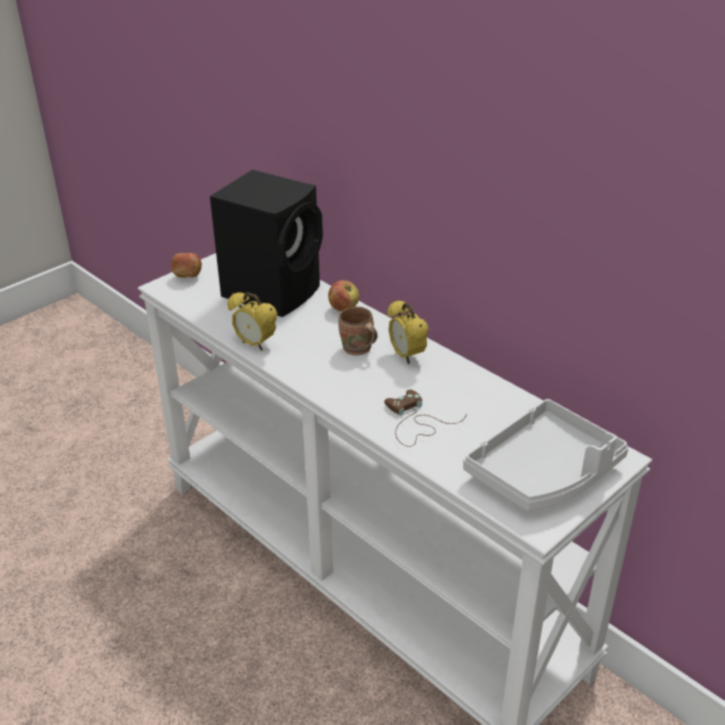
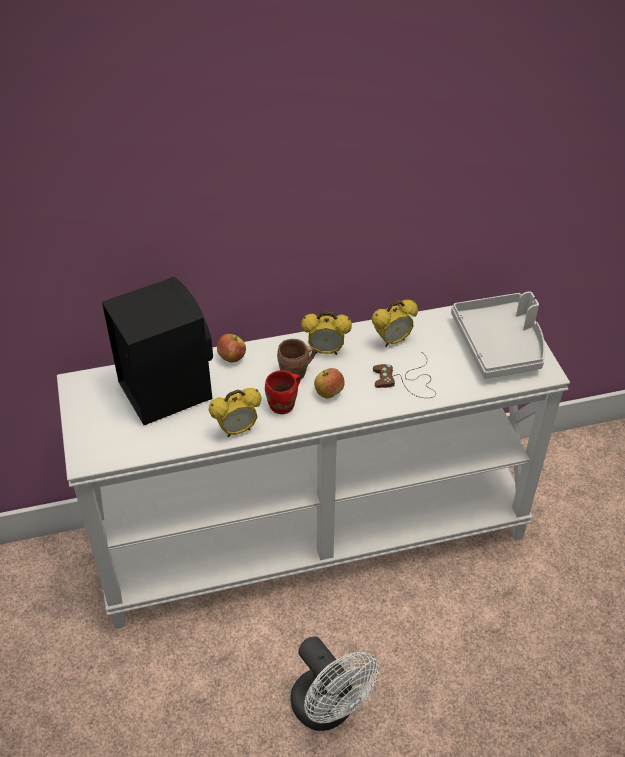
camera: 60 degrees left, 10 degrees up
apple [171,250,202,278] -> apple moved to [314,368,345,399]
none -> red mug [265,370,301,414]
none -> white fan [290,636,379,731]
none -> alarm clock [372,300,418,347]

